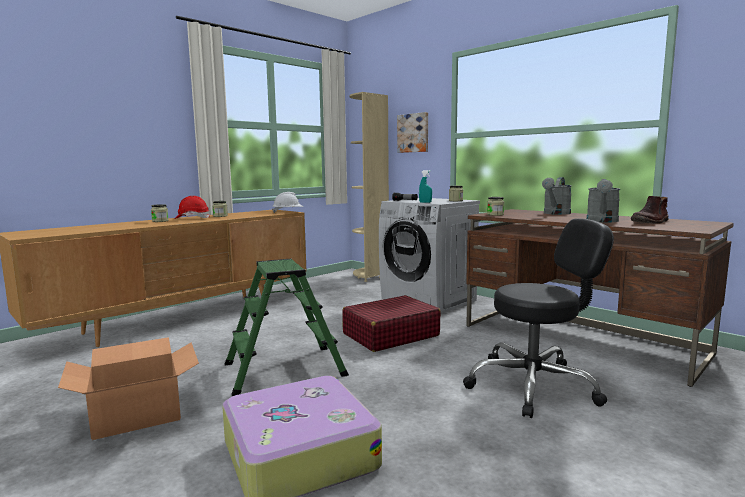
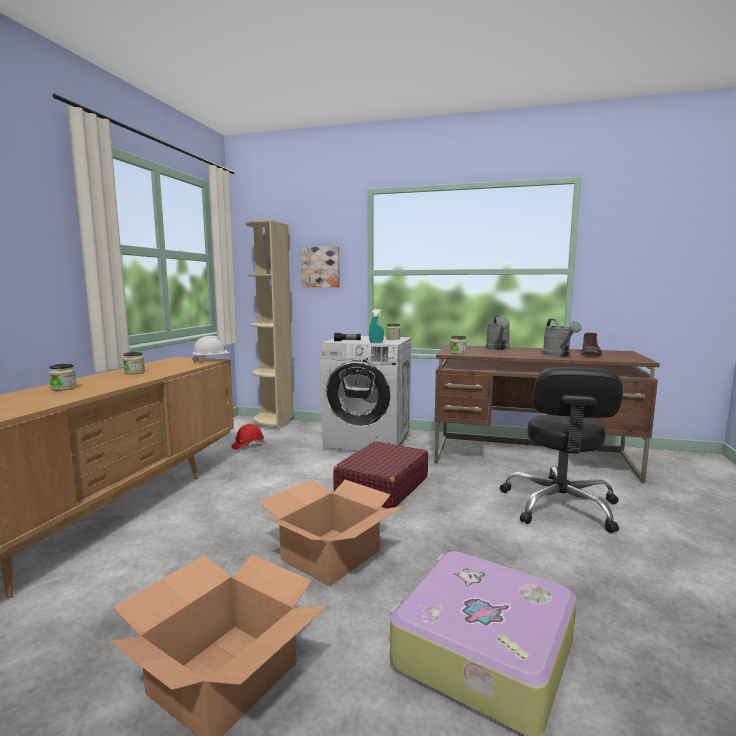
camera: 30 degrees left, 0 degrees up
red hard hat [174,196,210,219] -> red hard hat moved to [232,424,264,450]
green step ladder [224,258,349,396] -> cardboard box [258,479,403,586]
black office chair [463,218,614,418] -> black office chair turned 135 degrees clockwise [500,367,623,533]

